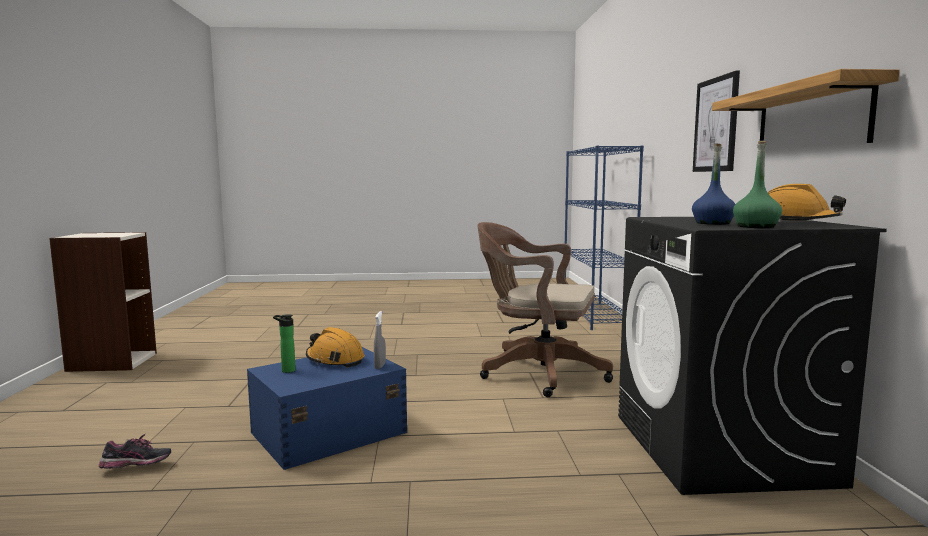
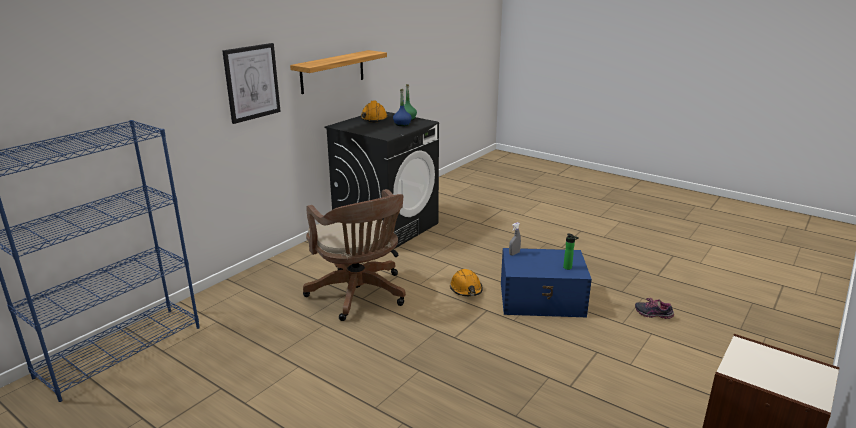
camera: 140 degrees left, 15 degrees up
orange hard hat [306,327,364,368] -> orange hard hat moved to [450,269,483,296]

